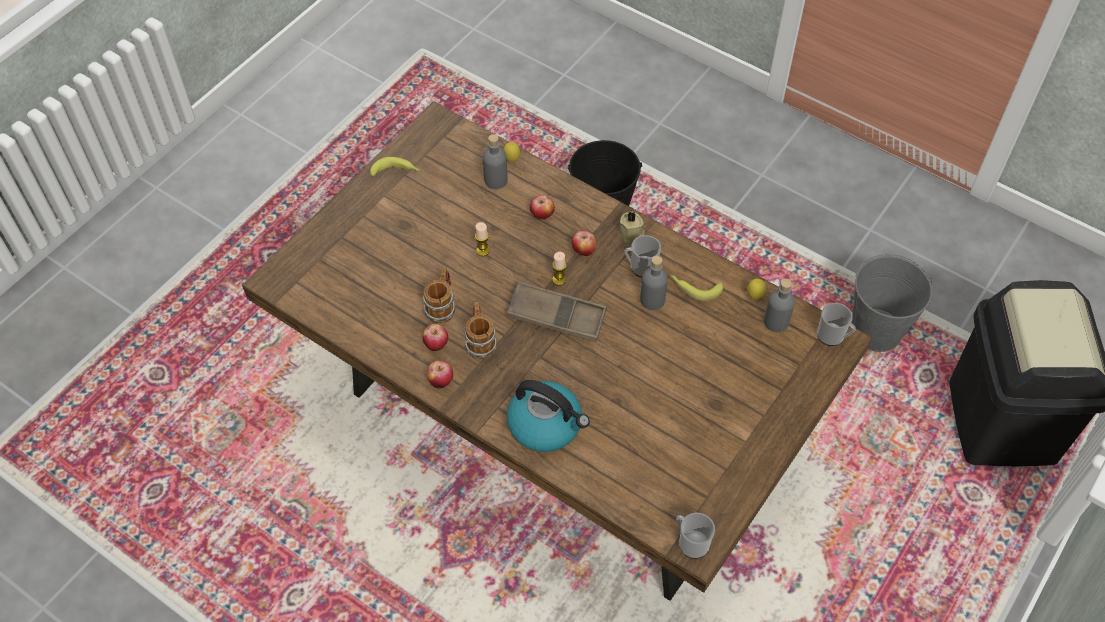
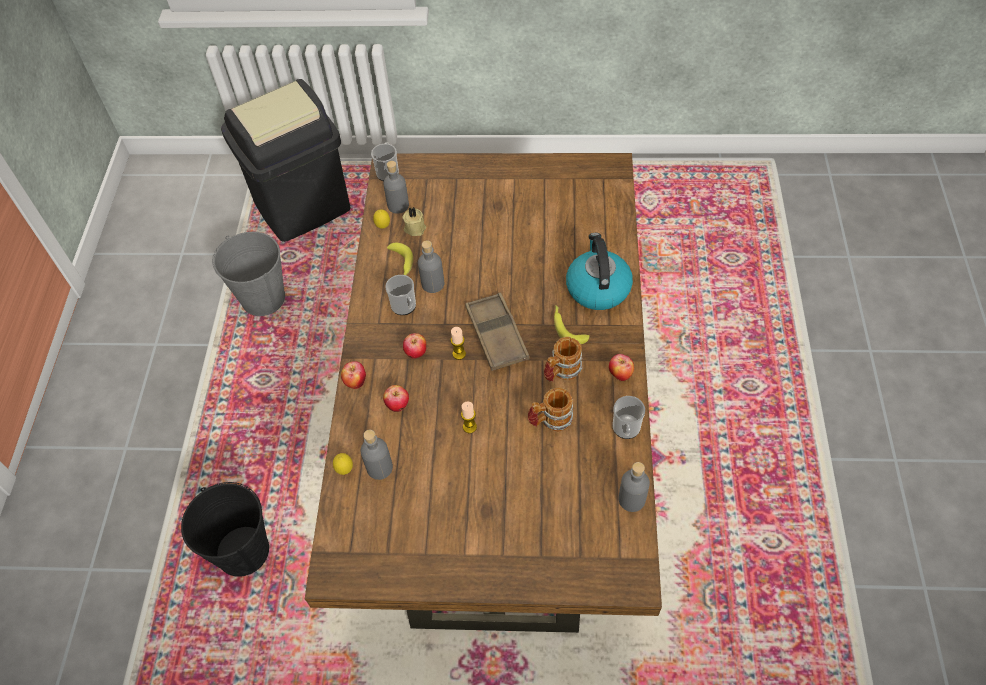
camera: 120 degrees left, 0 degrees up
banana [370,157,420,176] -> banana moved to [554,305,589,344]
apple [422,324,448,351] -> apple moved to [341,361,366,389]
beige candle [618,211,645,243] -> beige candle moved to [402,207,426,236]
mug [676,513,715,559] -> mug moved to [613,396,645,439]
none -> grey bottle [618,462,650,512]

